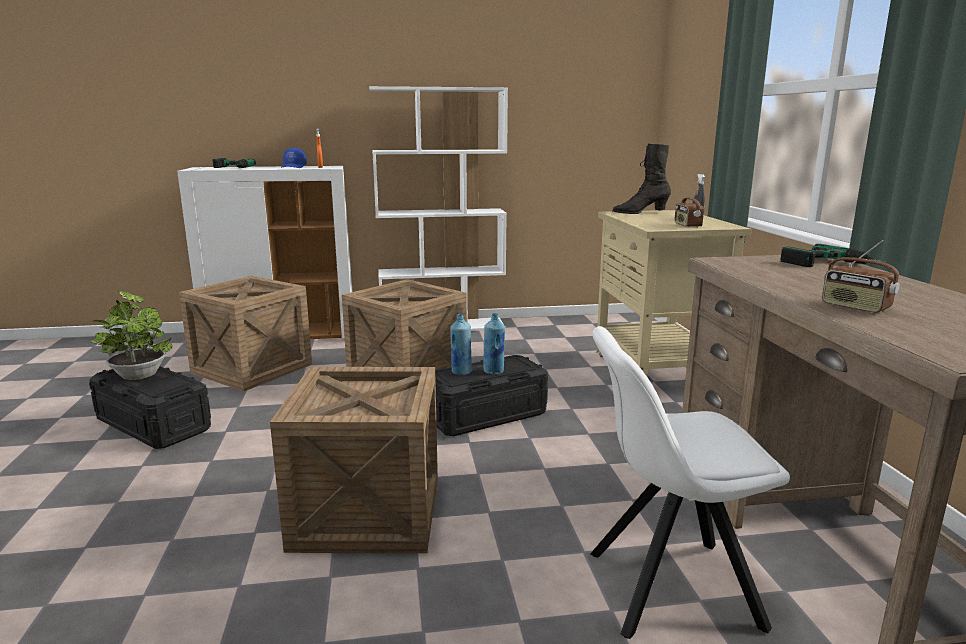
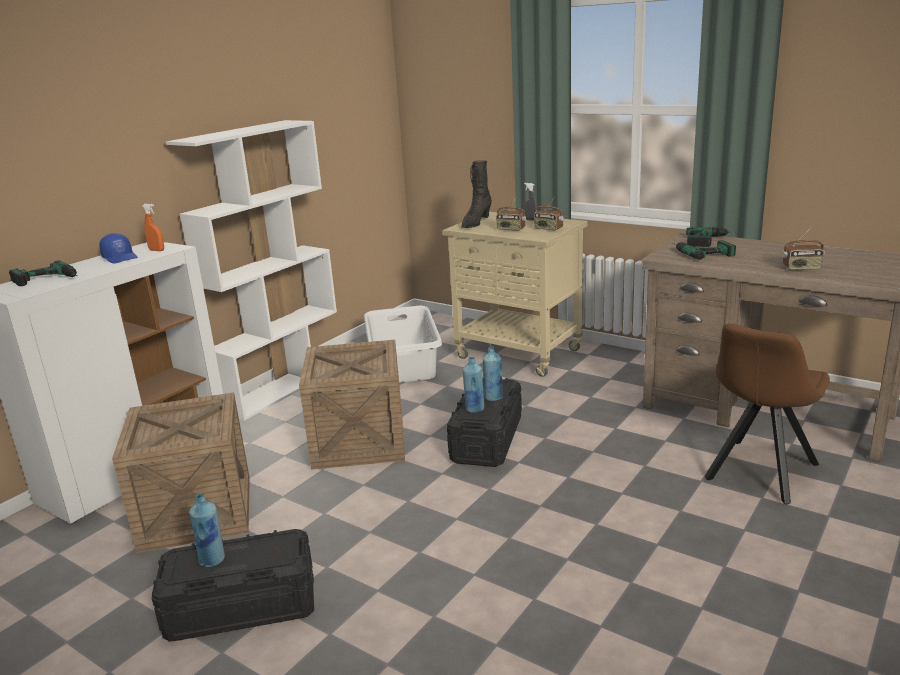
camera: 45 degrees left, 5 degrees up
potted plant [90,291,172,380] -> blue bottle [189,494,225,567]
crate [270,367,438,553] -> none
white chair [590,326,790,639] -> brown chair [705,323,830,505]
none -> white laundry basket [364,306,442,383]
none -> radio [496,198,526,231]
none -> power drill [673,240,736,260]

